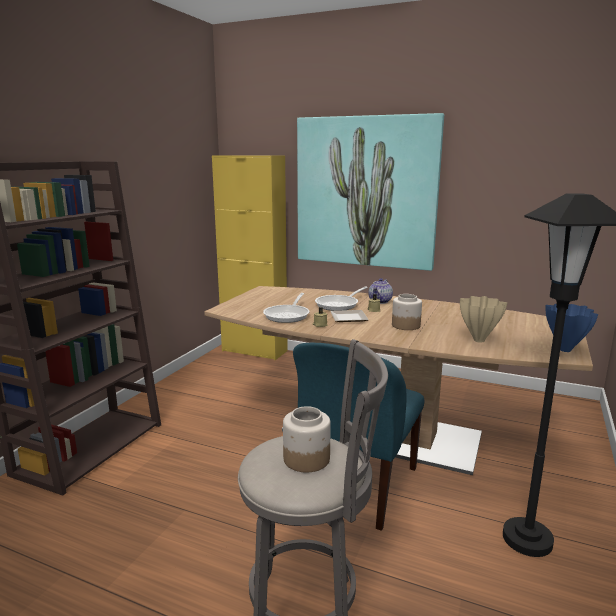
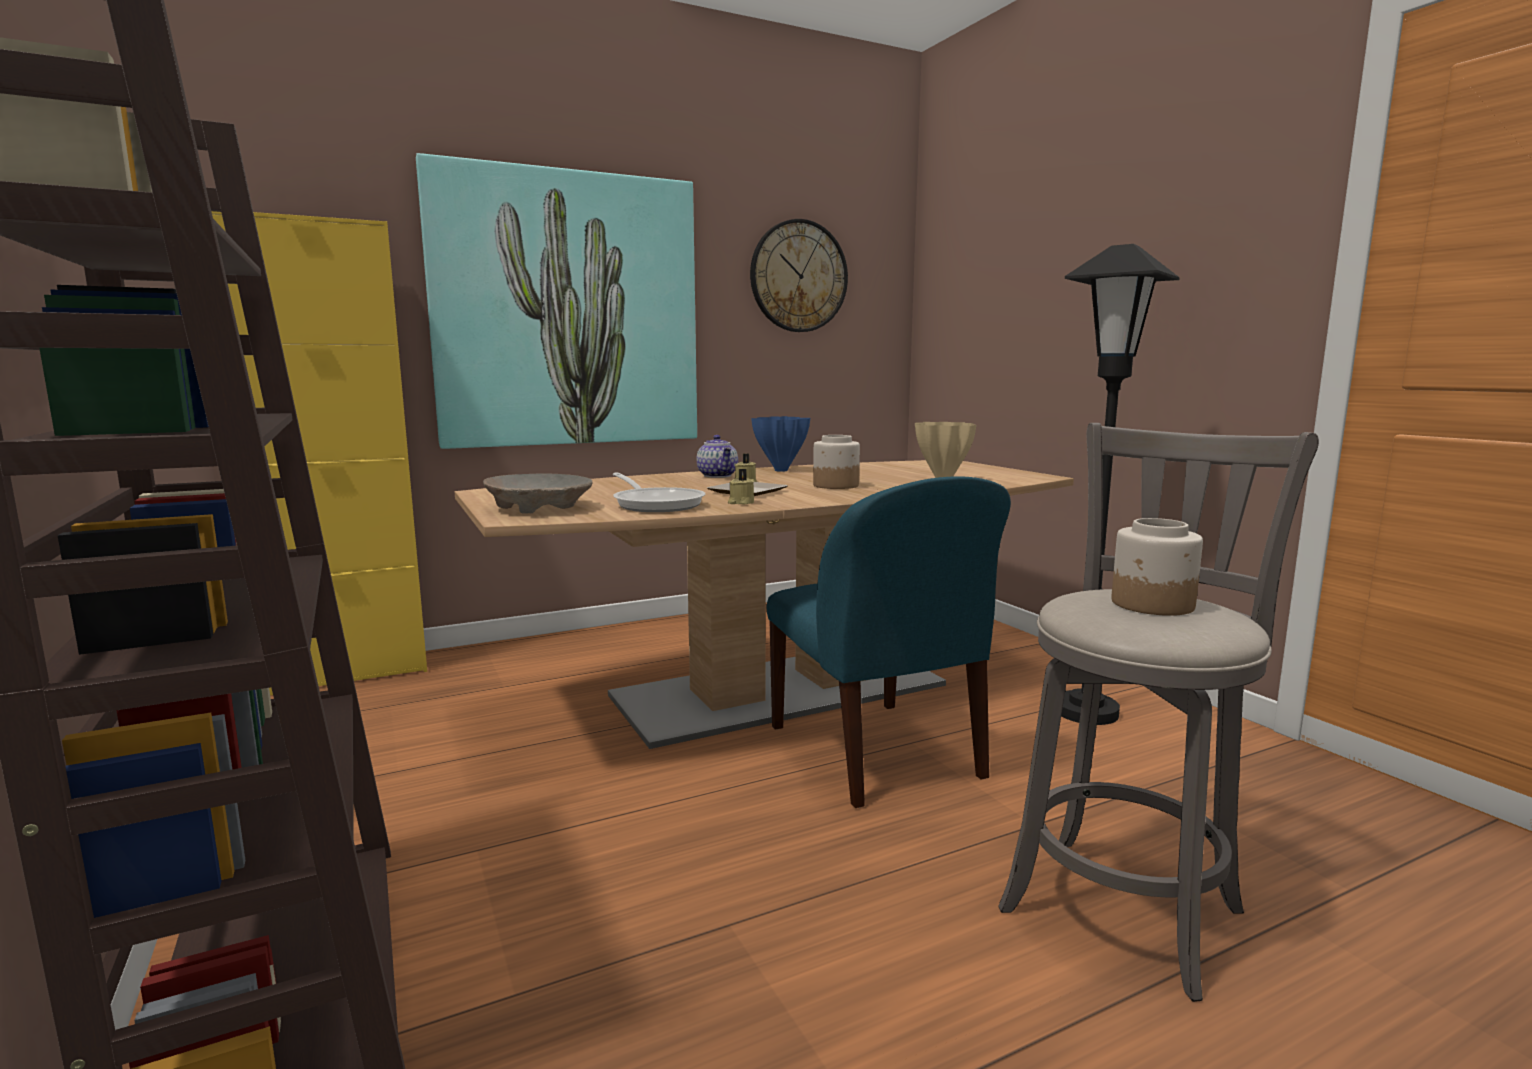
camera: 50 degrees left, 5 degrees down
frying pan [315,286,368,311] -> none
blue vase [546,304,598,352] -> blue vase moved to [751,416,810,472]
none -> beige bowl [483,473,593,514]
none -> wall clock [750,219,848,332]

